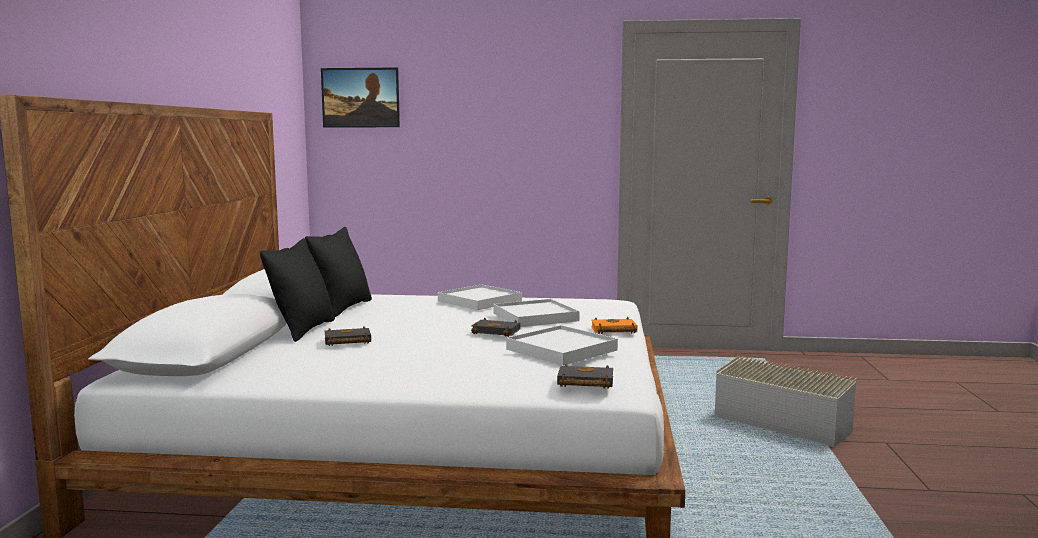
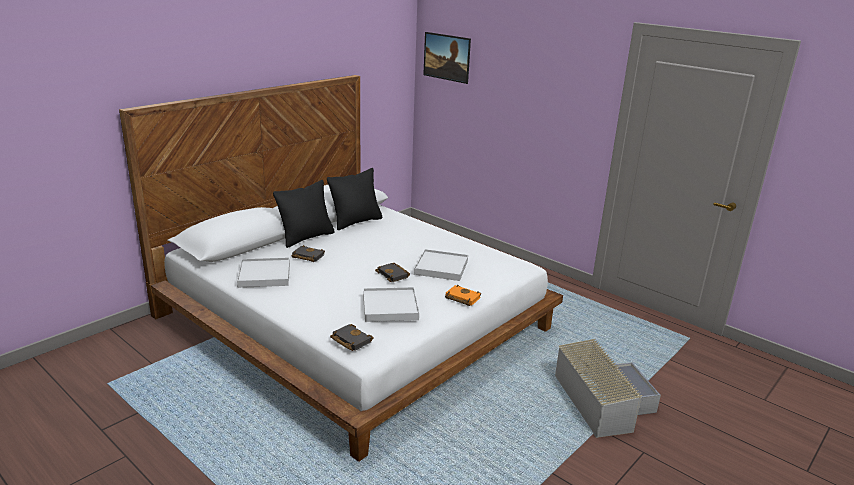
camera: 35 degrees right, 15 degrees up
white tray [438,284,522,310] -> white tray moved to [237,257,290,288]

